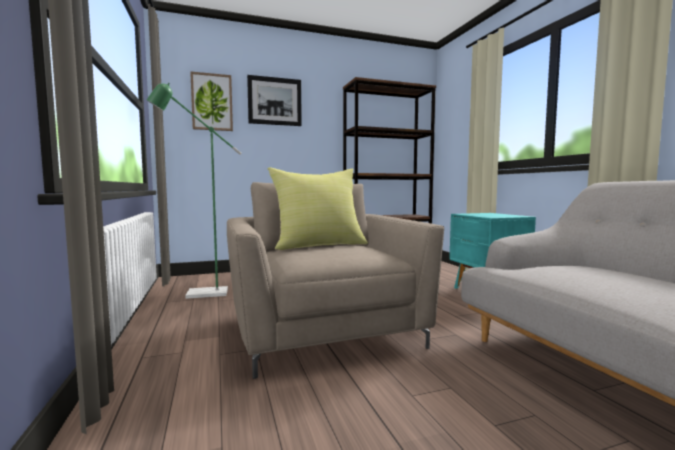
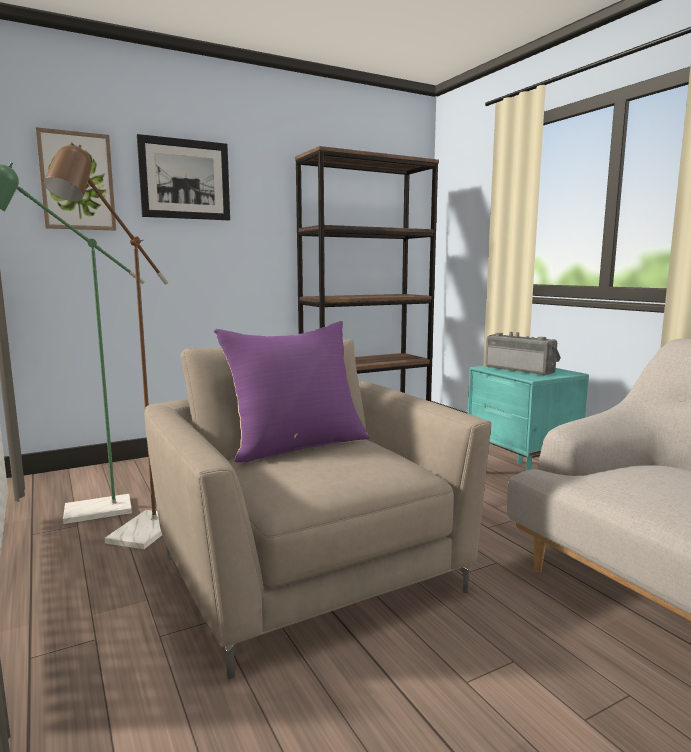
camera: 10 degrees left, 5 degrees up
yellow pillow [268,167,368,250] -> purple pillow [214,321,370,463]
none -> brown floor lamp [44,145,168,549]
none -> radio [486,332,561,375]

